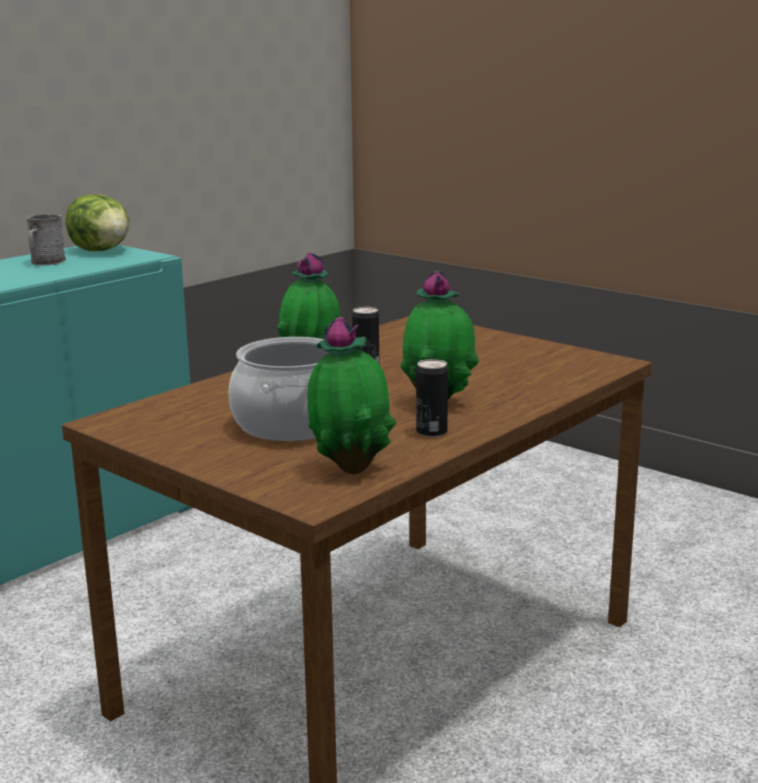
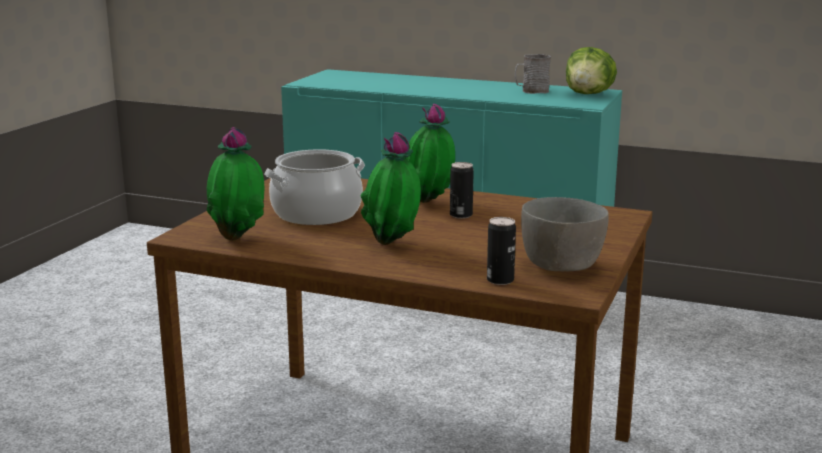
camera: 70 degrees right, 0 degrees up
can [416,359,448,437] -> can moved to [487,217,516,285]
none -> grey bowl [521,197,609,271]

